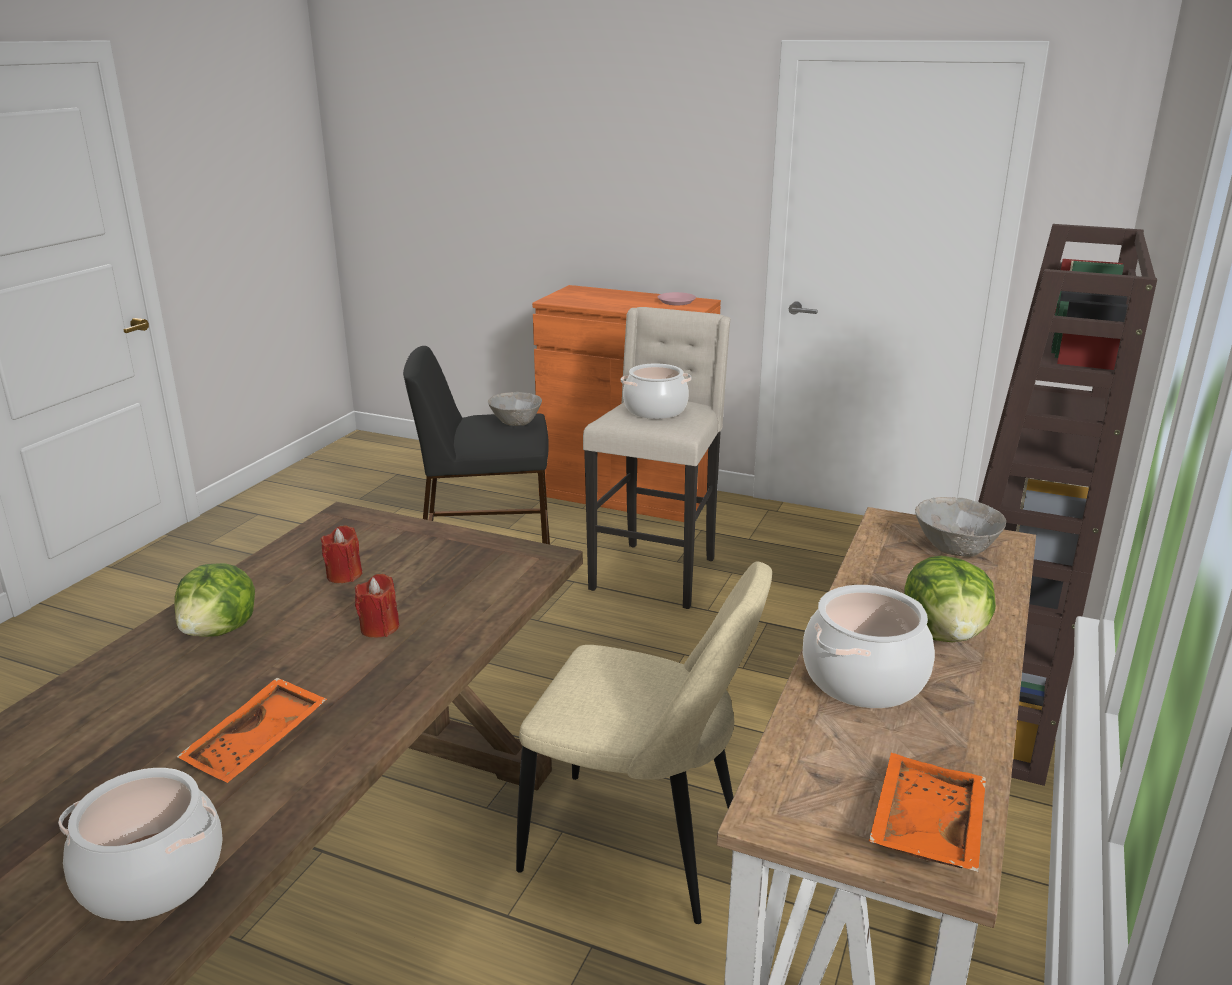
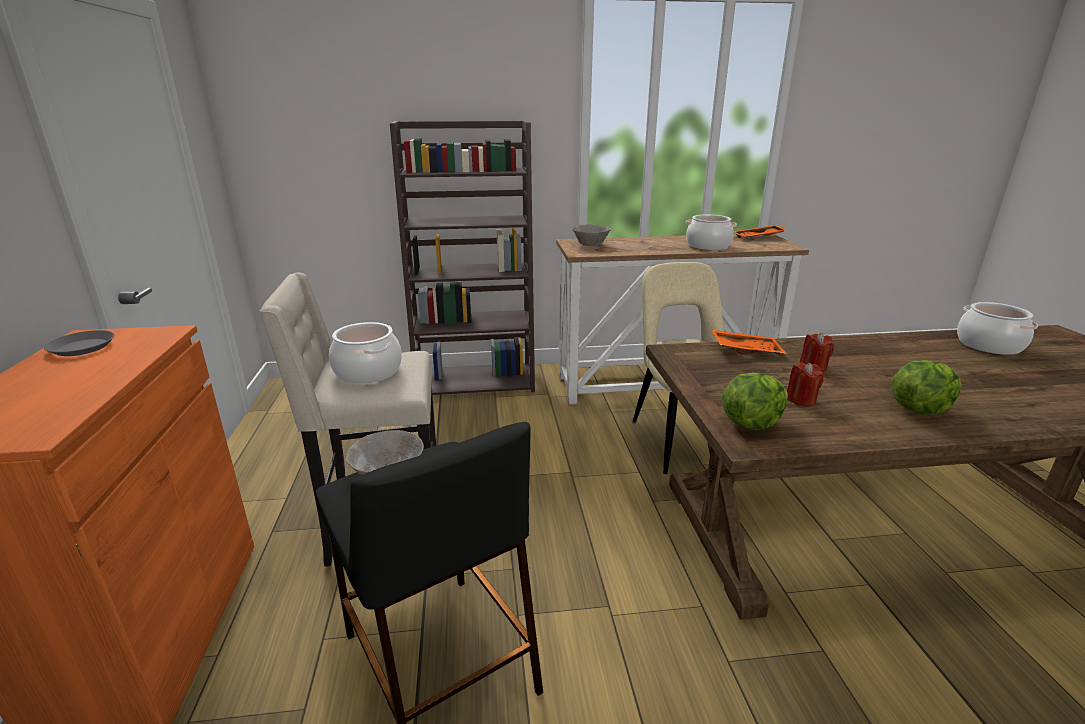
camera: 120 degrees left, 0 degrees up
orange tray [177,678,327,783] -> orange tray moved to [712,330,787,355]
pink plate [658,292,696,305] -> grey plate [44,330,114,356]
lettuce [904,556,996,642] -> lettuce moved to [722,373,788,430]

